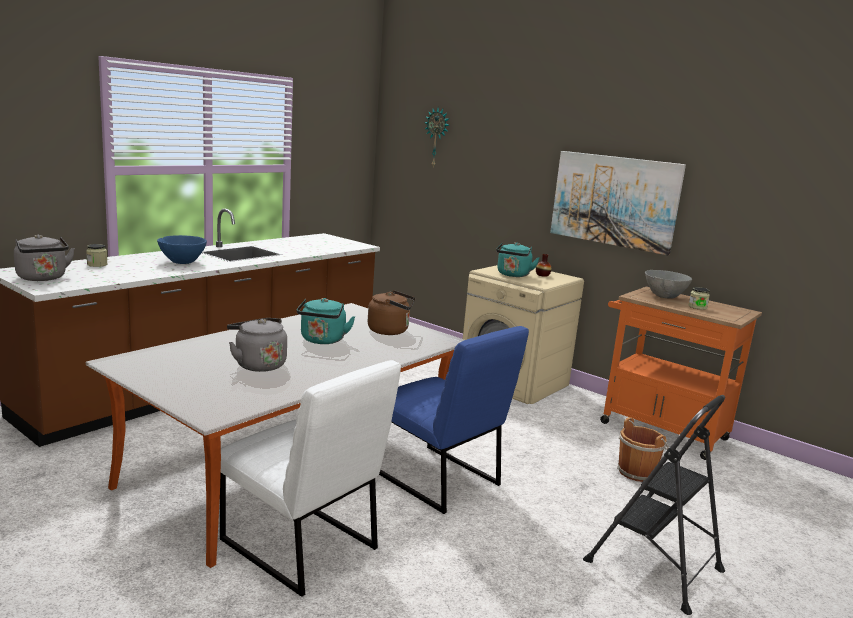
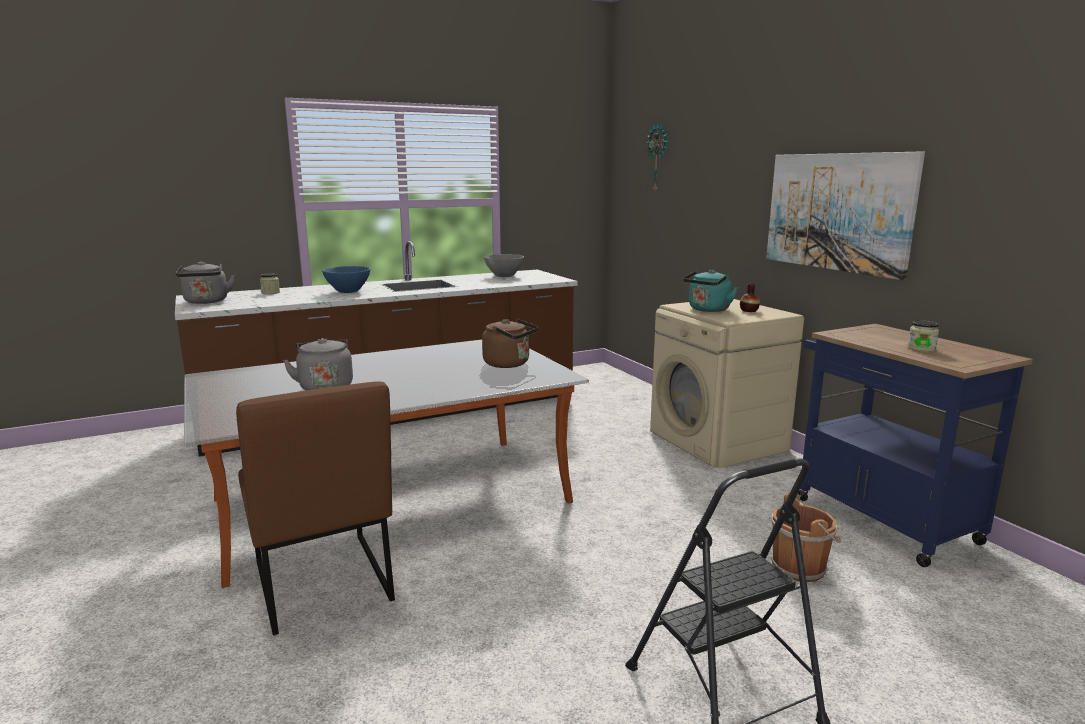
camera: 25 degrees right, 0 degrees up
white chair [220,360,401,597] -> brown chair [236,382,395,635]
turquoise kettle [297,298,355,344] -> none
blue chair [379,326,529,514] -> none
orange cart [600,286,762,460] -> blue cart [798,324,1033,567]
grey bowl [645,270,692,299] -> grey bowl moved to [484,254,524,277]

